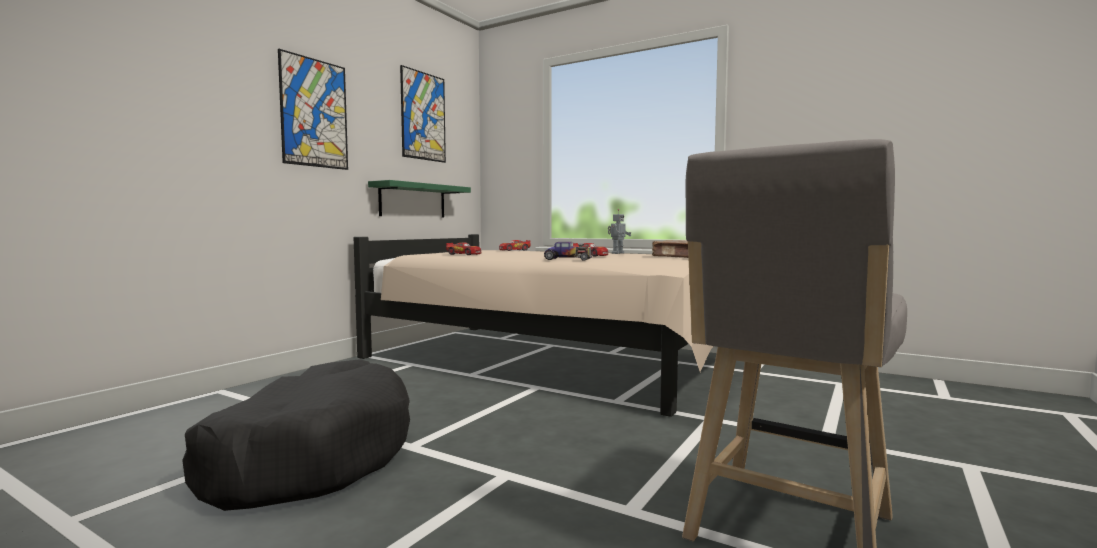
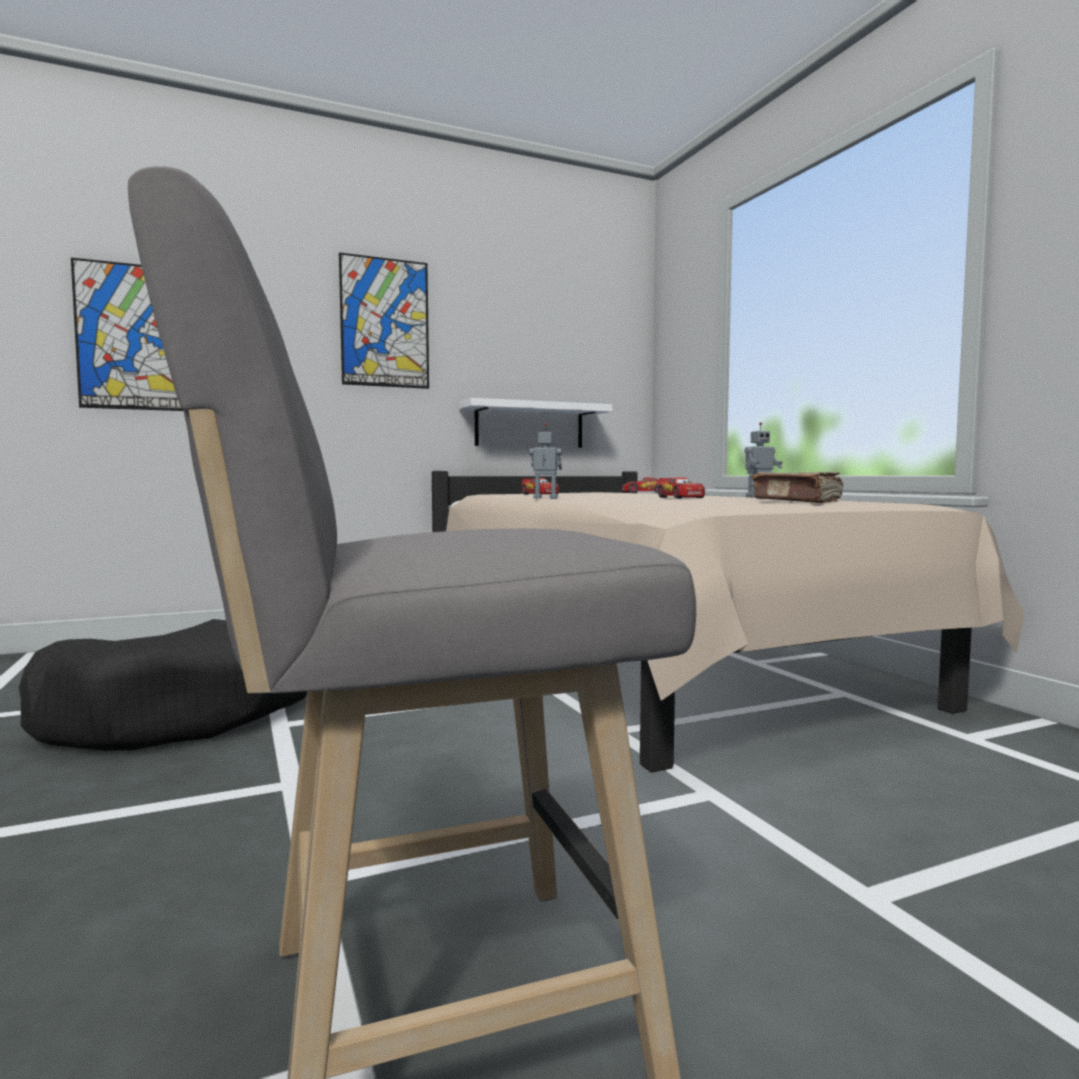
camera: 35 degrees right, 0 degrees up
green shelf [368,180,471,217] -> white shelf [459,398,613,448]
picture [400,65,446,163] -> picture moved to [71,257,183,411]
toy car [544,242,592,261] -> none
none -> toy robot [529,423,562,499]

